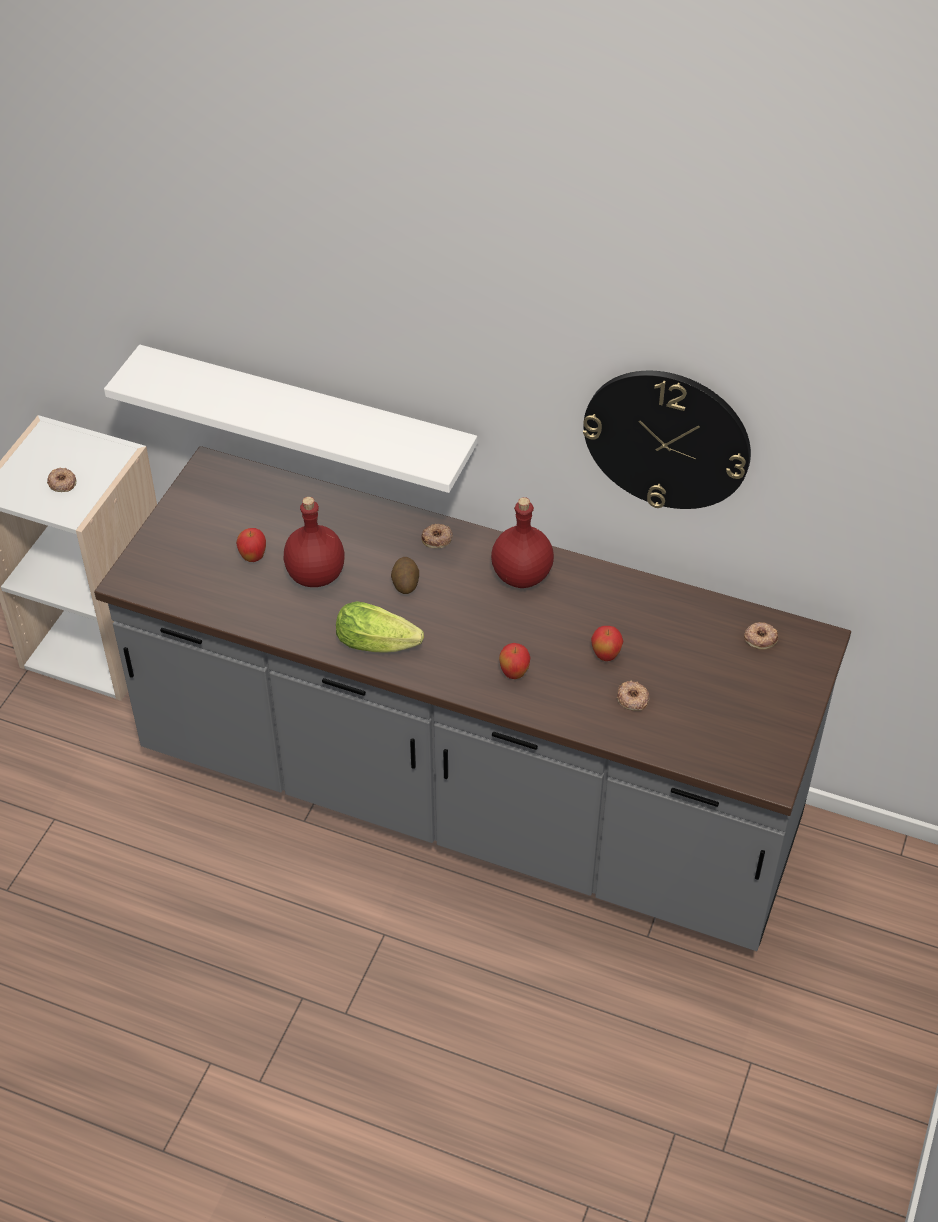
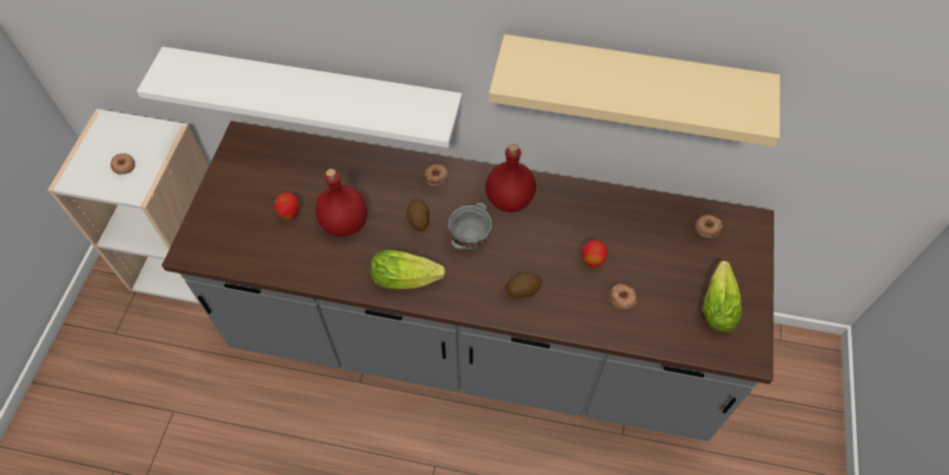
camera: 10 degrees left, 10 degrees up
apple [499,643,531,679] -> potato [505,273,542,298]
wall clock [583,371,751,509] -> beige shelf [489,34,780,147]
none -> grey bowl [448,203,492,249]
none -> lettuce [703,261,742,332]

